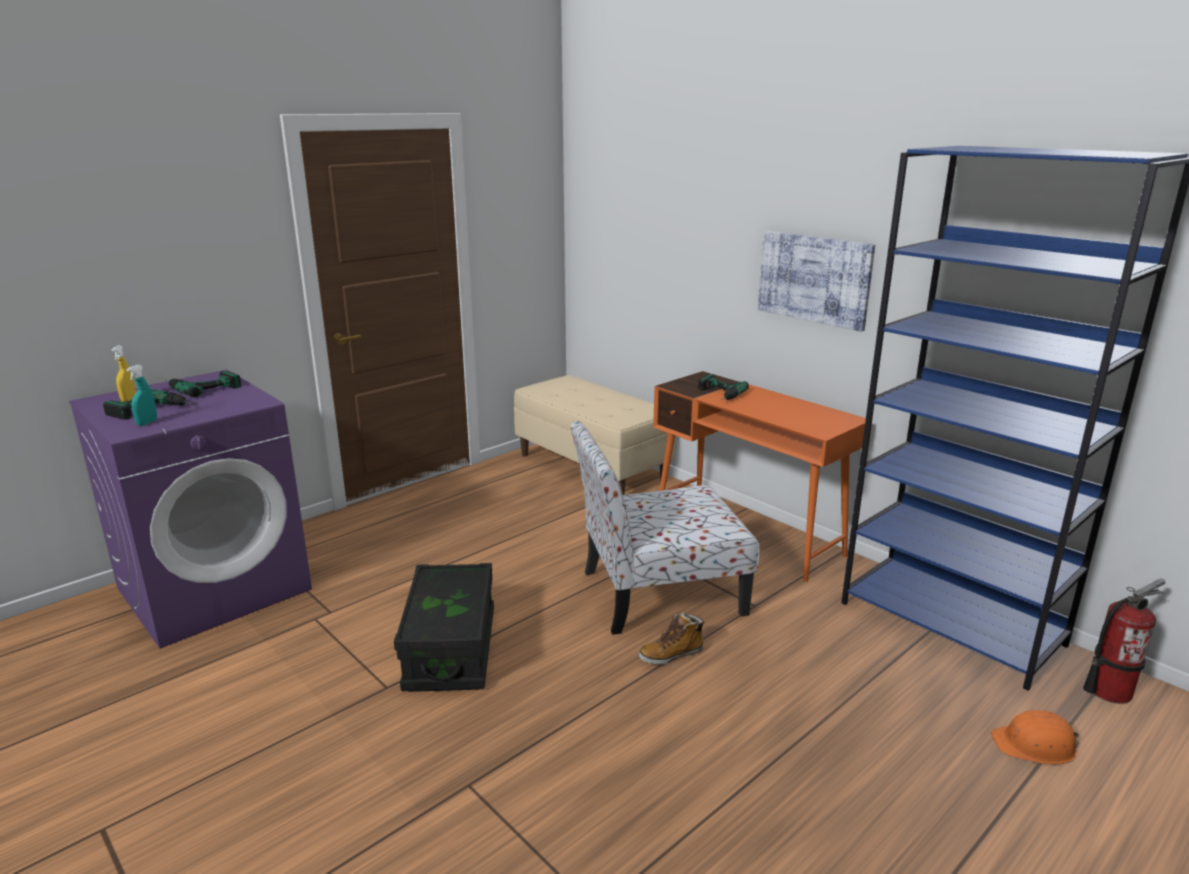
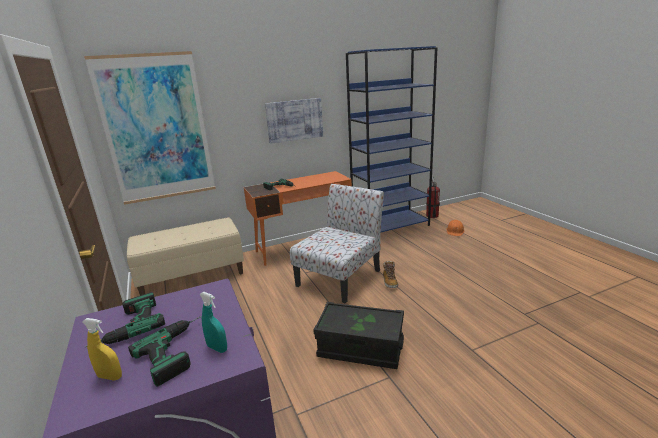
camera: 70 degrees left, 0 degrees up
chair [570,421,760,635] -> chair turned 150 degrees counterclockwise [290,184,384,303]
none -> picture [84,51,216,205]

